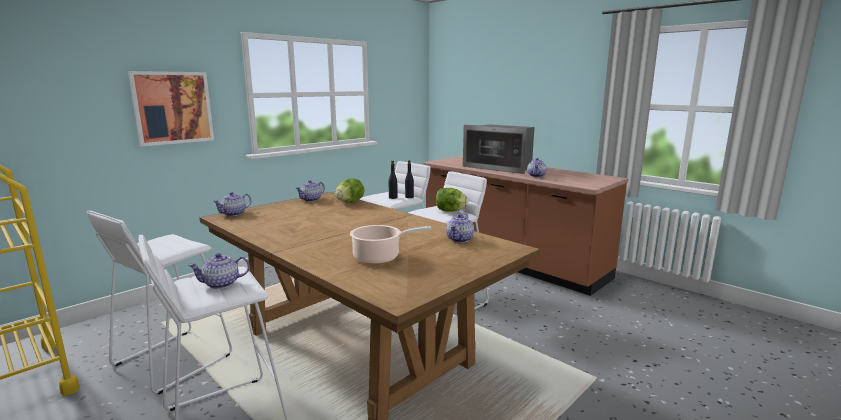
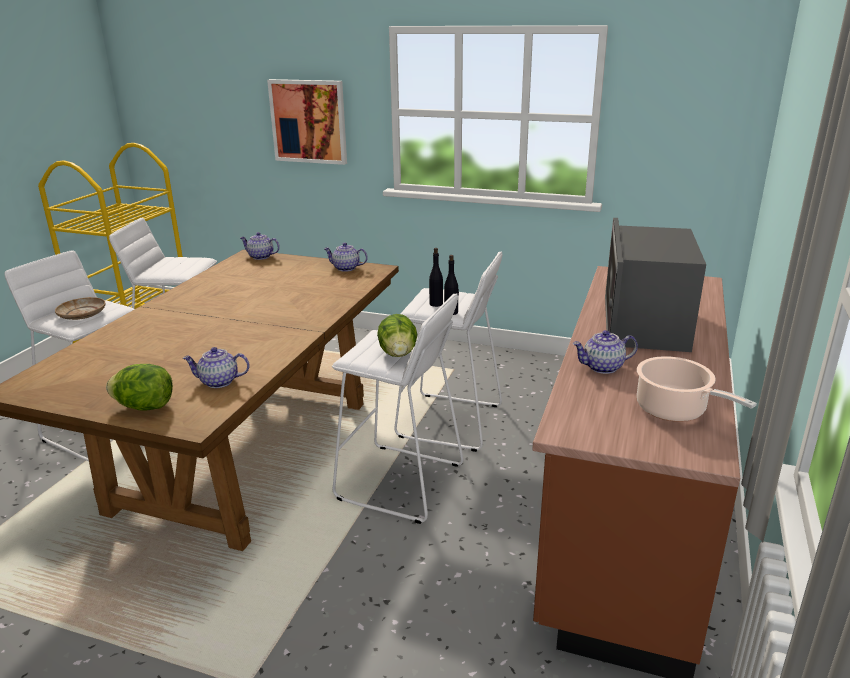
camera: 65 degrees right, 10 degrees up
teapot [188,253,250,289] -> beige plate [55,297,106,320]
lettuce [335,178,364,203] -> lettuce moved to [106,364,173,411]
cooking pot [350,225,431,264] -> cooking pot moved to [637,356,757,422]

